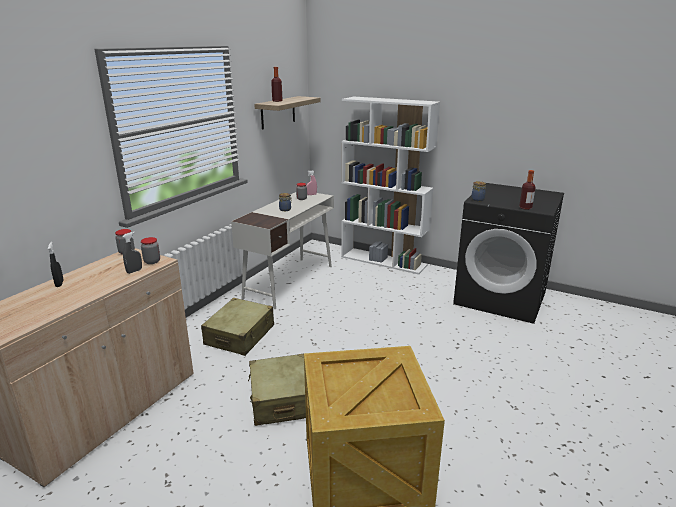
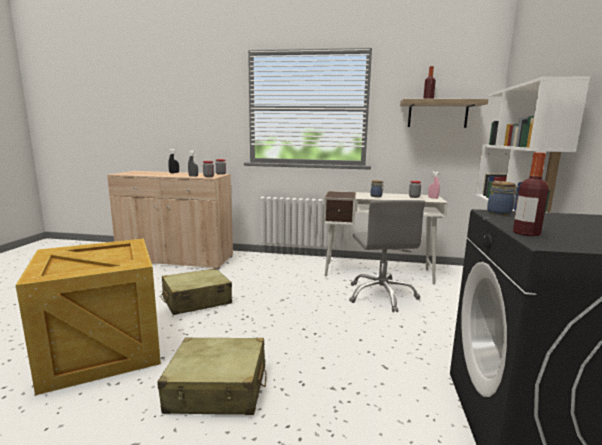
camera: 70 degrees right, 10 degrees down
beige suitcase [201,298,274,356] -> beige suitcase moved to [157,338,267,415]
none -> grey office chair [349,200,425,312]

